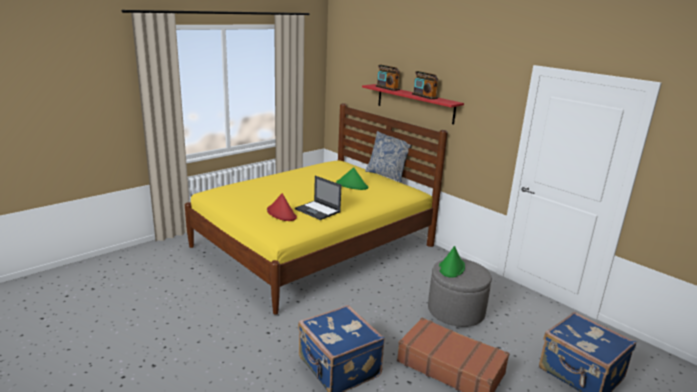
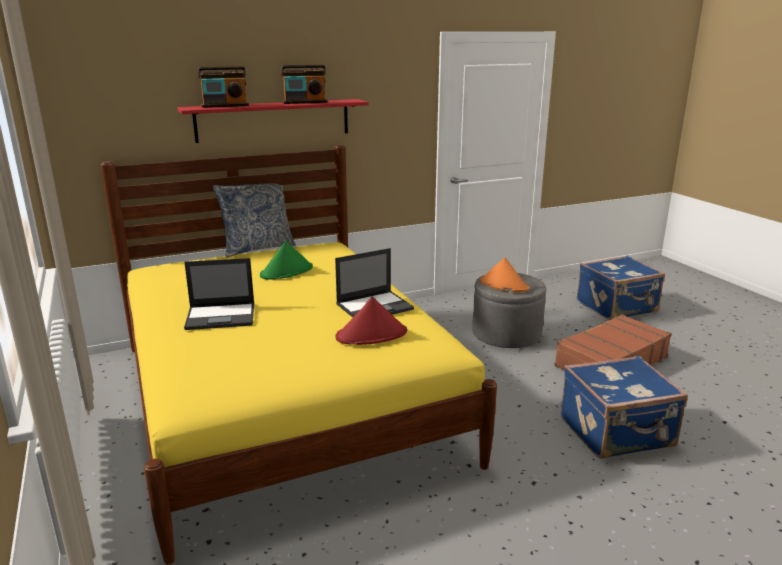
camera: 70 degrees left, 0 degrees up
green hat [439,246,465,278] -> orange hat [480,257,529,292]
none -> laptop [184,258,254,330]

